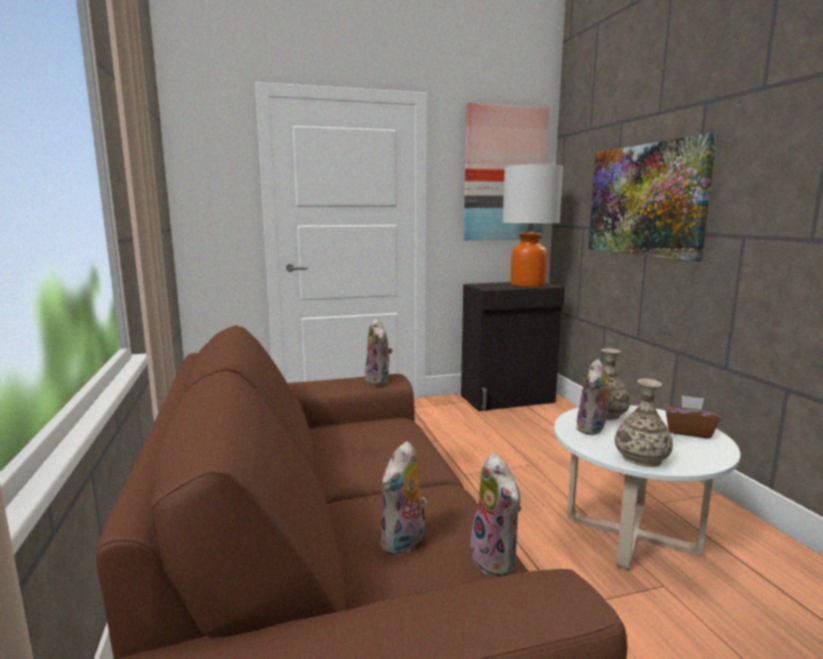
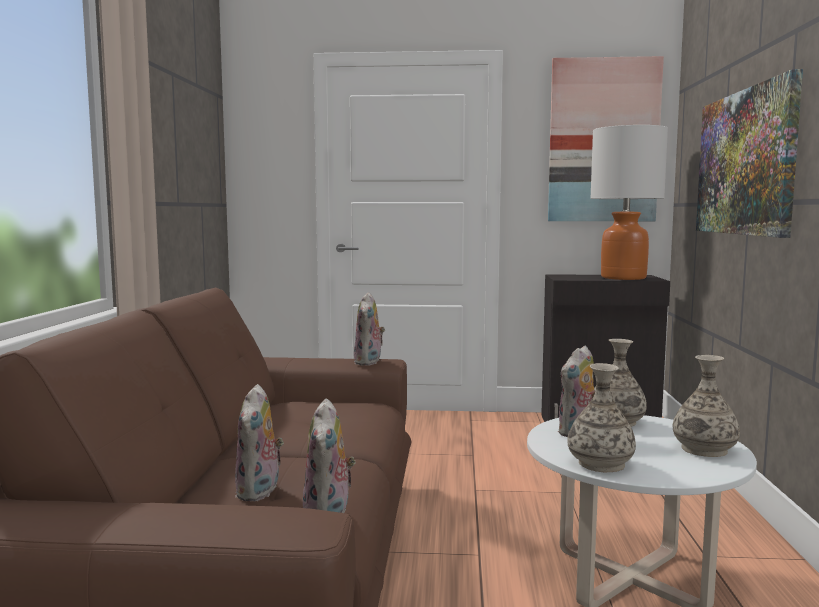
camera: 20 degrees right, 5 degrees down
plush toy [379,441,428,556] -> plush toy turned 45 degrees counterclockwise [235,384,284,501]
brown tissue box [665,395,720,439] -> vase [673,355,740,457]

